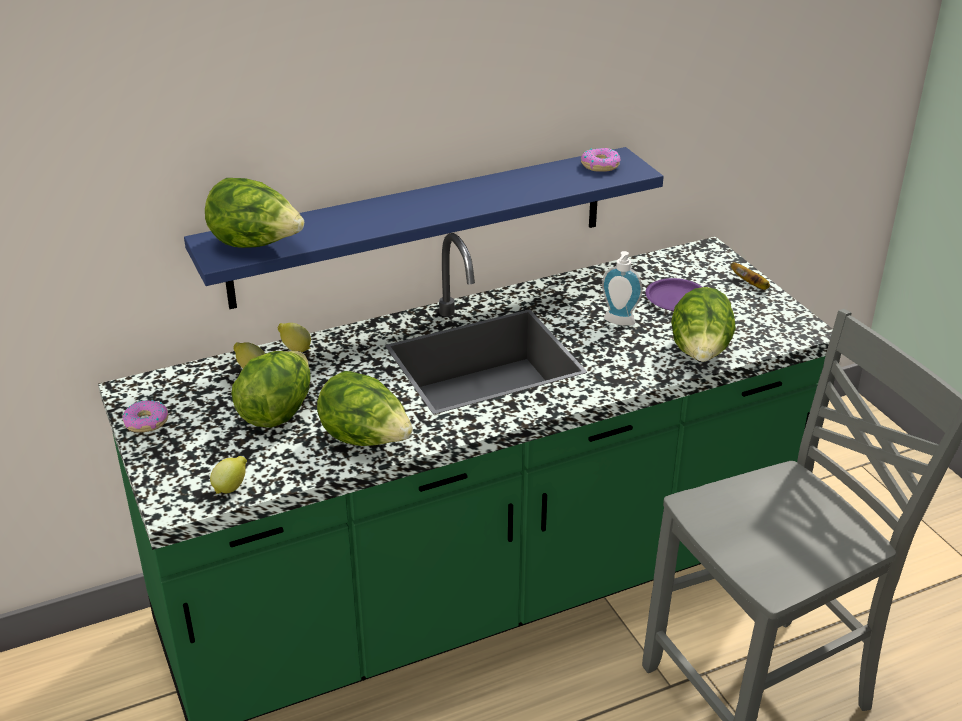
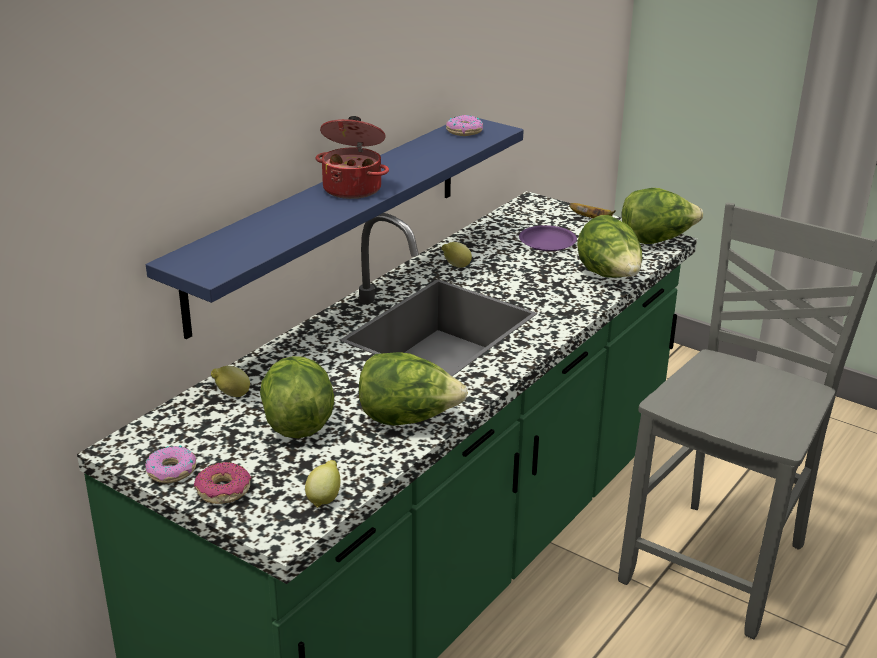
camera: 30 degrees left, 5 degrees down
lettuce [205,178,304,248] -> lettuce moved to [621,188,703,244]
lemon [278,323,311,352] -> lemon moved to [441,242,472,268]
soap dispenser [602,251,643,326] -> none
none -> donut [194,462,251,504]
none -> cooking pot [315,116,389,199]

